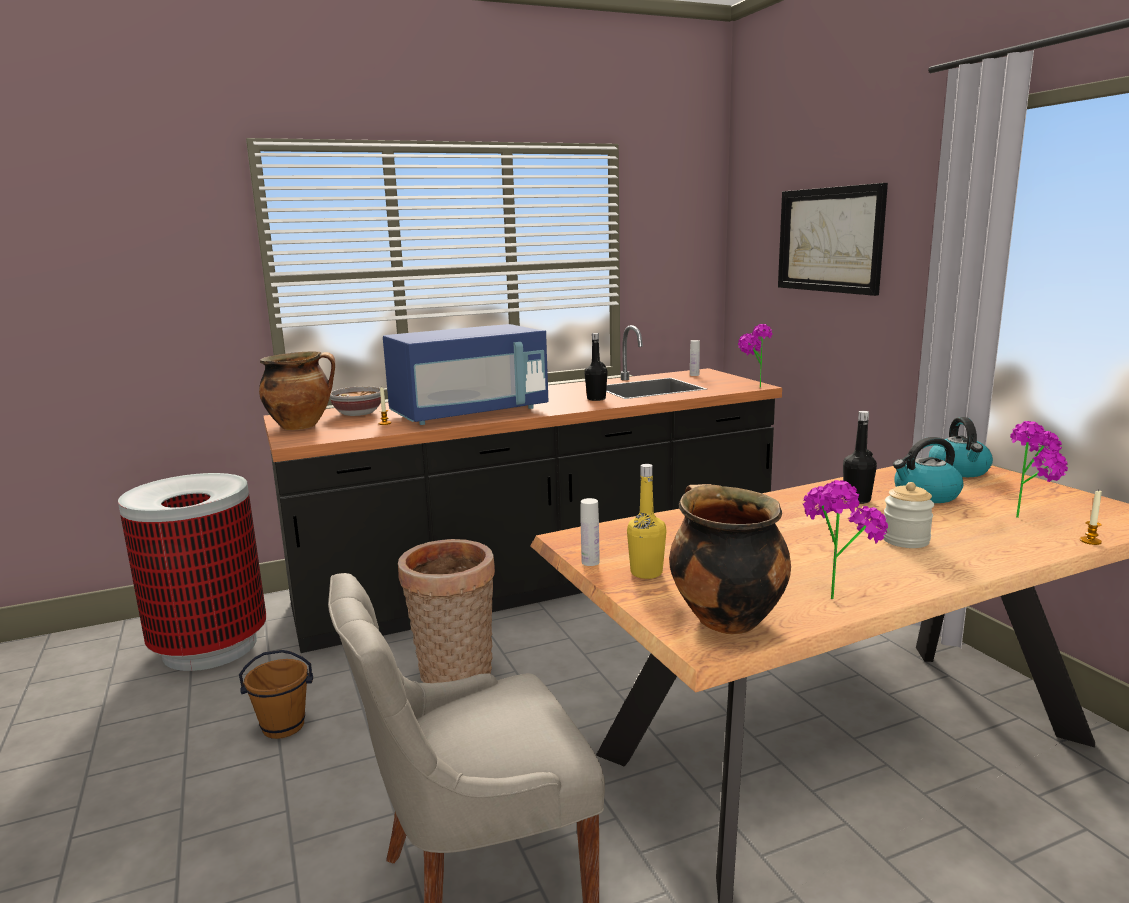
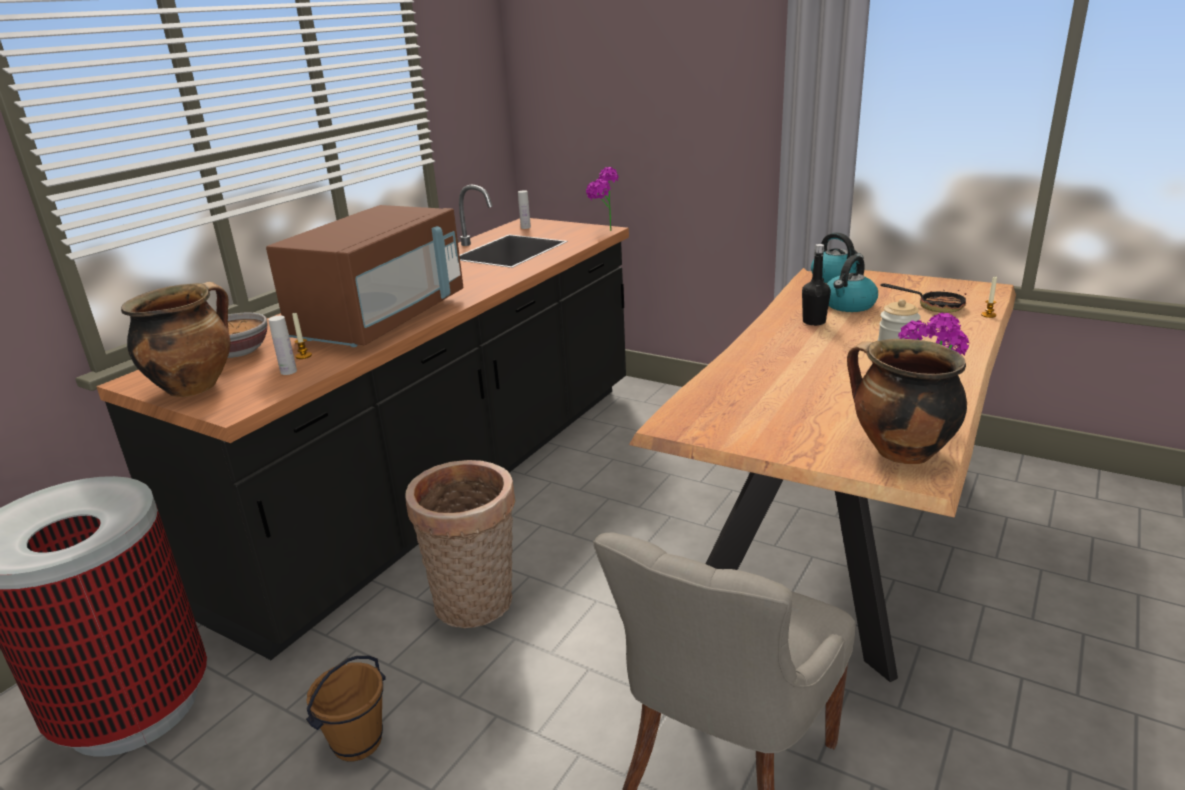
camera: 35 degrees left, 10 degrees up
blue microwave [383,324,548,425] -> brown microwave [266,205,464,347]
white bottle [581,498,600,566] -> white bottle moved to [268,316,297,375]
black bottle [585,333,608,401] -> none
yellow bottle [627,464,667,579] -> none
picture [778,183,888,296] -> none
potted plant [1010,421,1068,518] -> frying pan [880,283,966,313]

